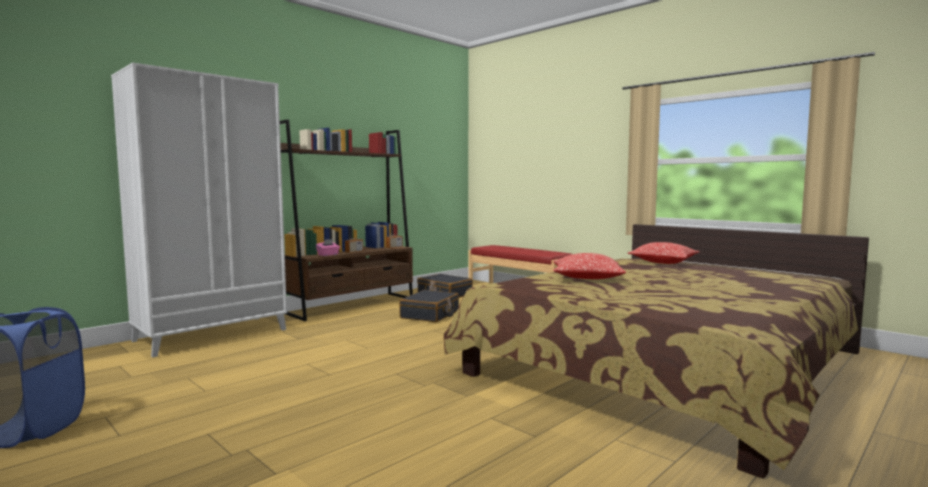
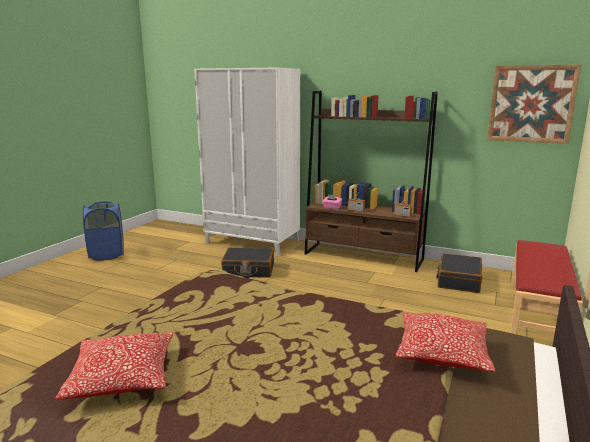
camera: 70 degrees right, 10 degrees up
black suitcase [399,290,459,322] -> black suitcase moved to [221,248,274,278]
pillow [553,253,626,279] -> pillow moved to [55,332,173,400]
none -> picture [487,64,581,144]

